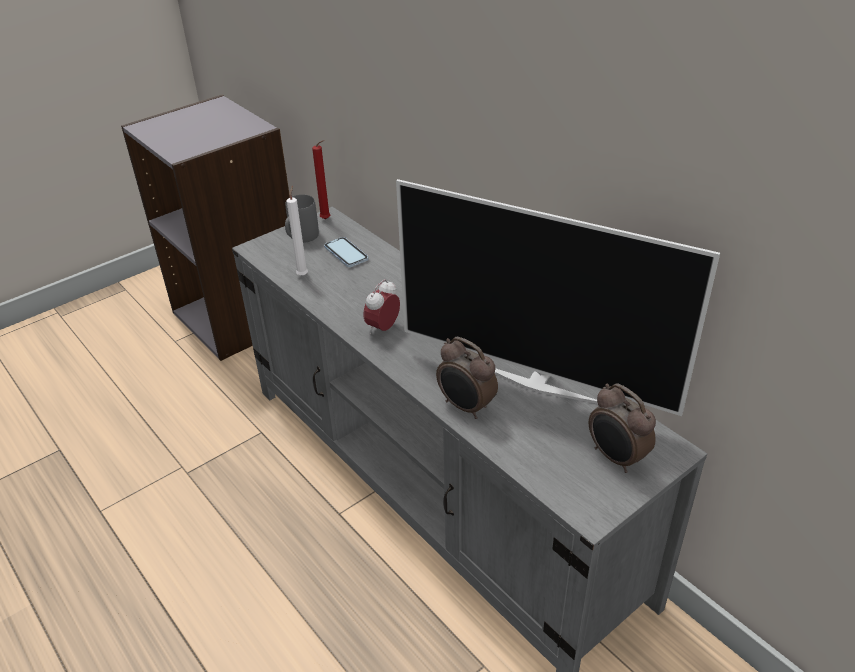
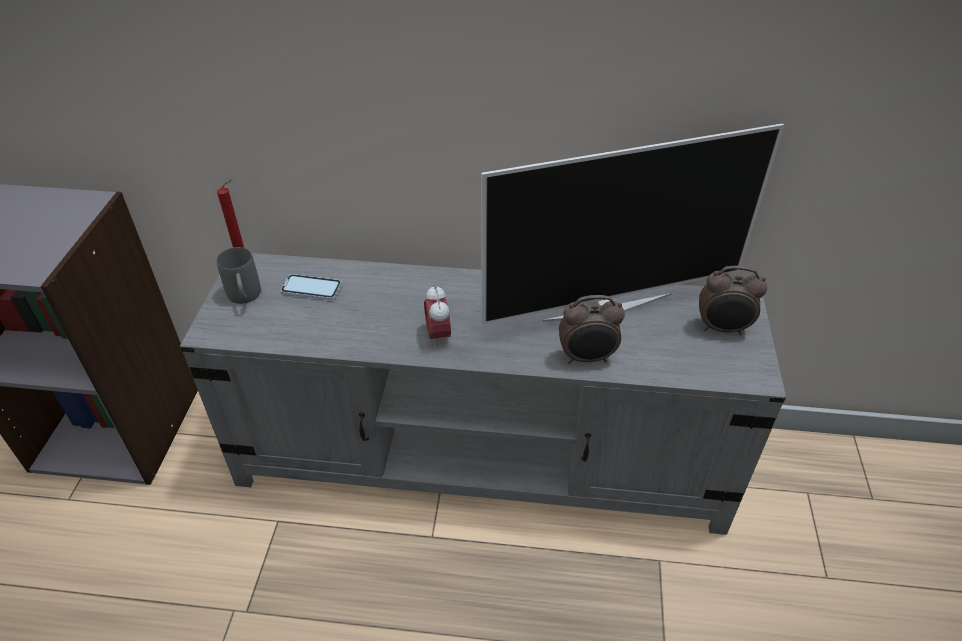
camera: 45 degrees left, 5 degrees up
white candle [287,185,308,276] -> none

